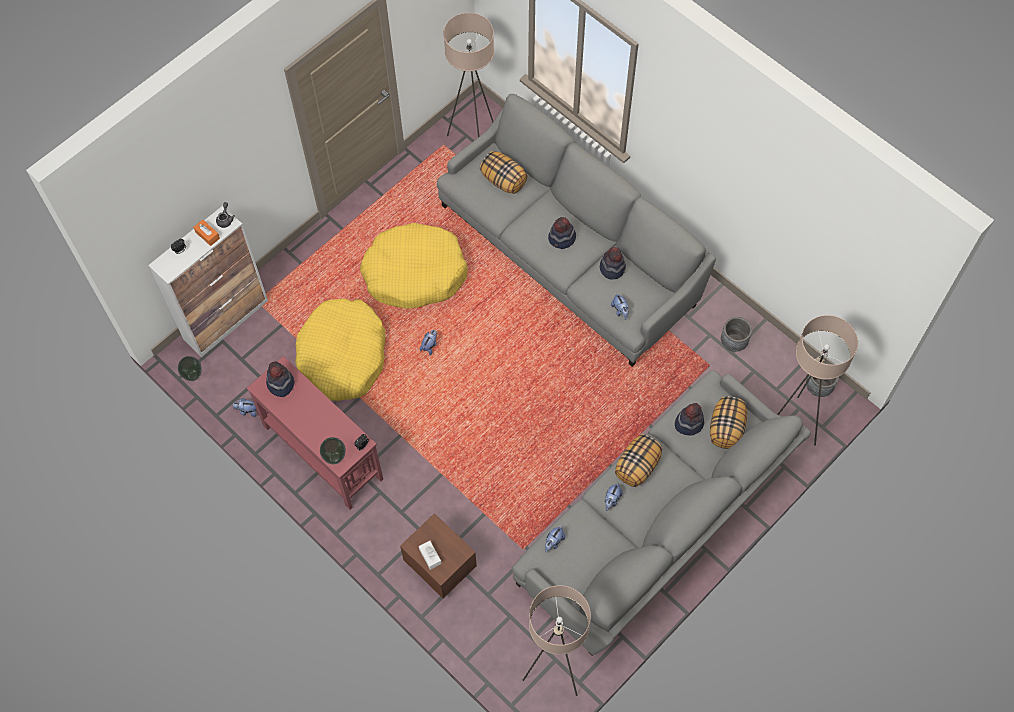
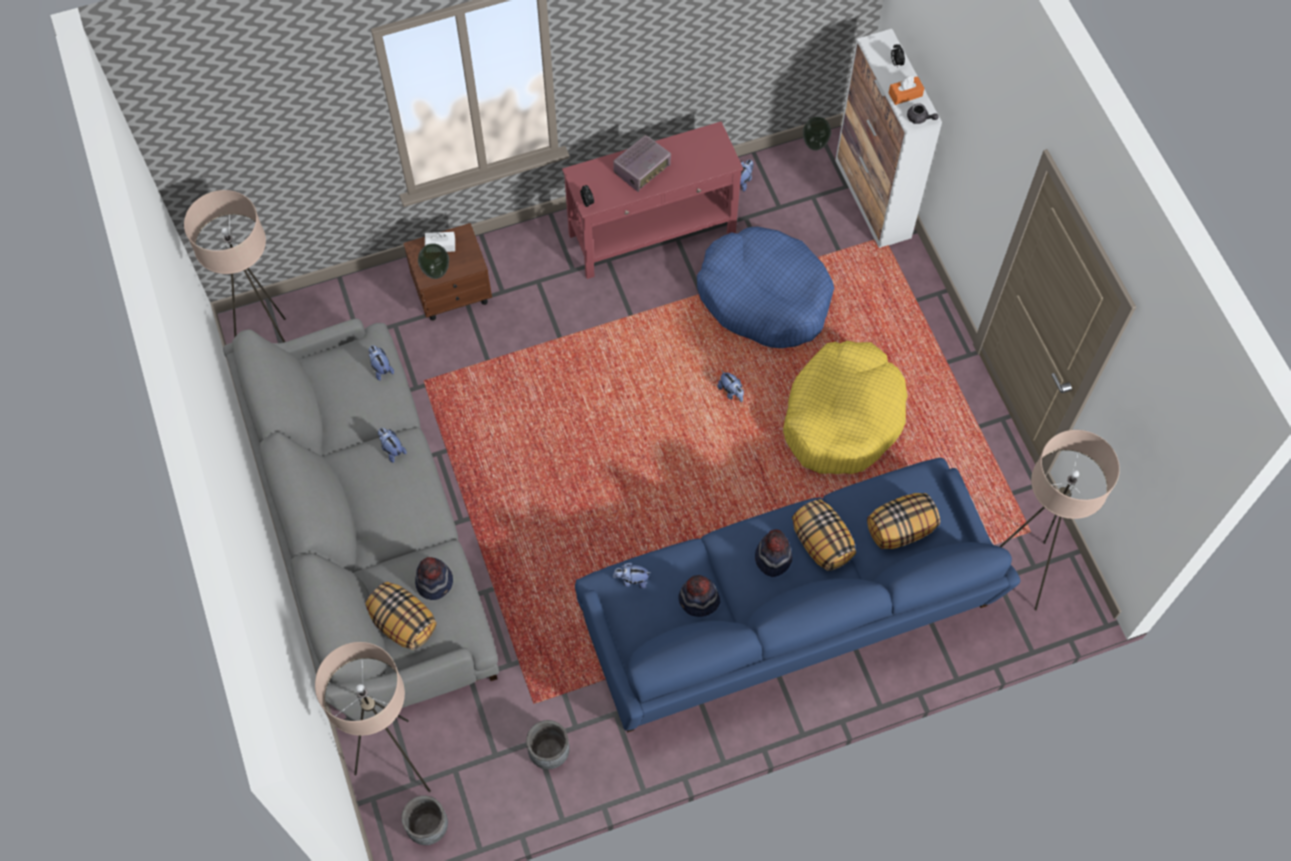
camera: 115 degrees right, 0 degrees up
hat [266,361,294,397] -> none
yellow dog bed [295,298,385,401] -> blue dog bed [697,227,834,348]
vase [320,437,346,464] -> vase moved to [418,243,449,279]
grey sofa [437,94,716,367] -> blue sofa [575,458,1020,732]
pillow [615,434,663,487] -> pillow moved to [792,499,856,571]
none -> radio [613,135,671,192]

